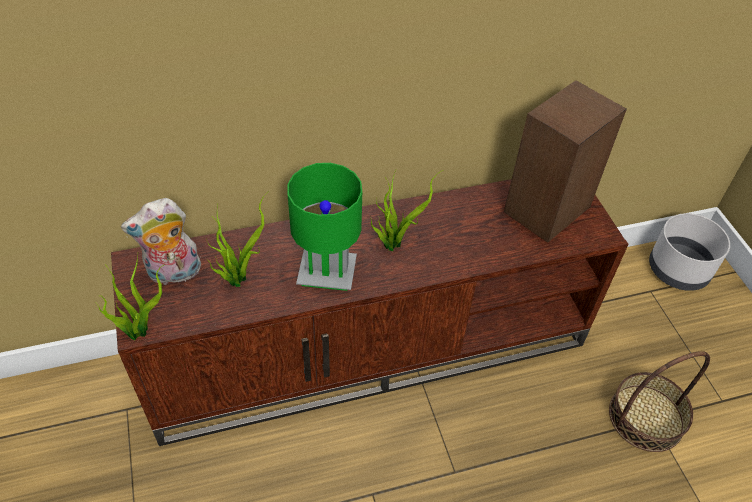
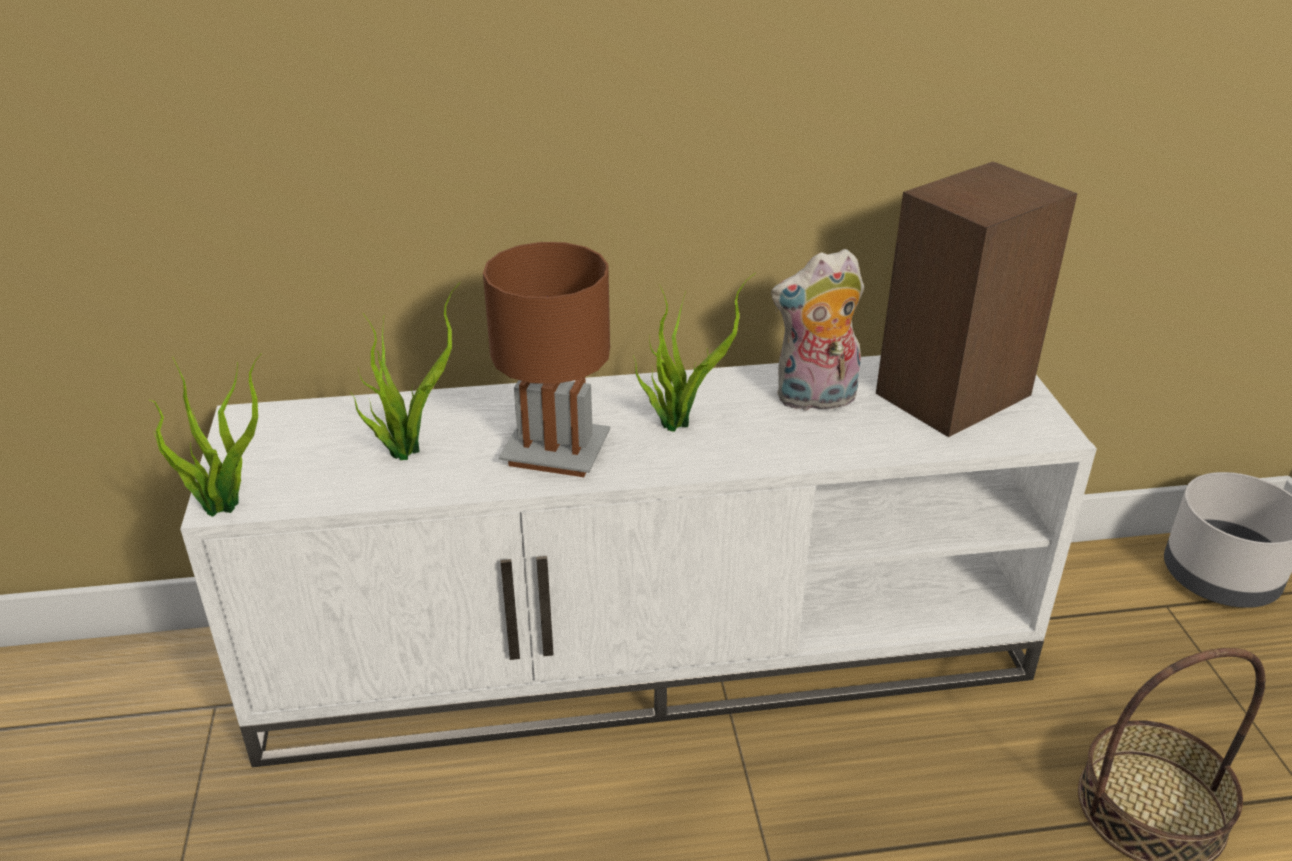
camera: 10 degrees right, 15 degrees down
brown tv stand [111,179,628,446] -> white tv stand [180,355,1097,767]
plush toy [121,198,201,285] -> plush toy moved to [771,249,864,413]
green table lamp [287,163,362,291] -> brown table lamp [483,242,610,477]

